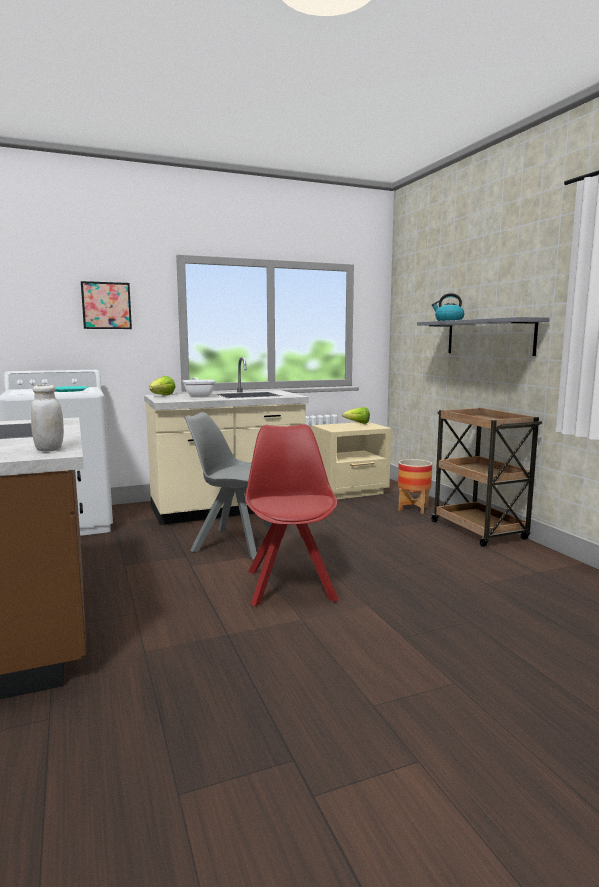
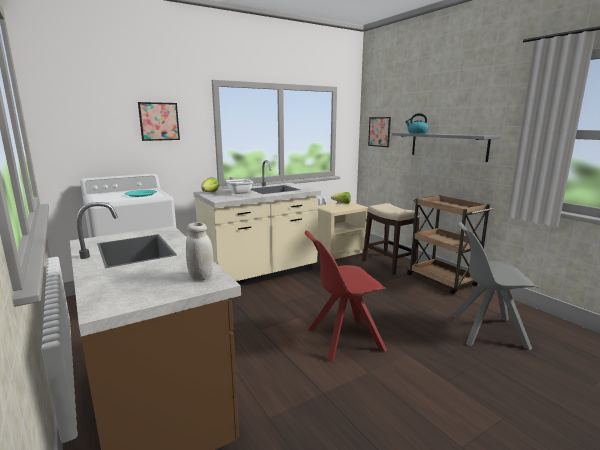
camera: 10 degrees left, 5 degrees up
grey chair [184,412,272,559] -> grey chair moved to [452,222,539,350]
red chair [245,424,339,607] -> red chair turned 90 degrees counterclockwise [305,230,387,362]
planter [398,459,432,514] -> stool [363,203,420,275]
none -> picture [368,117,391,147]

